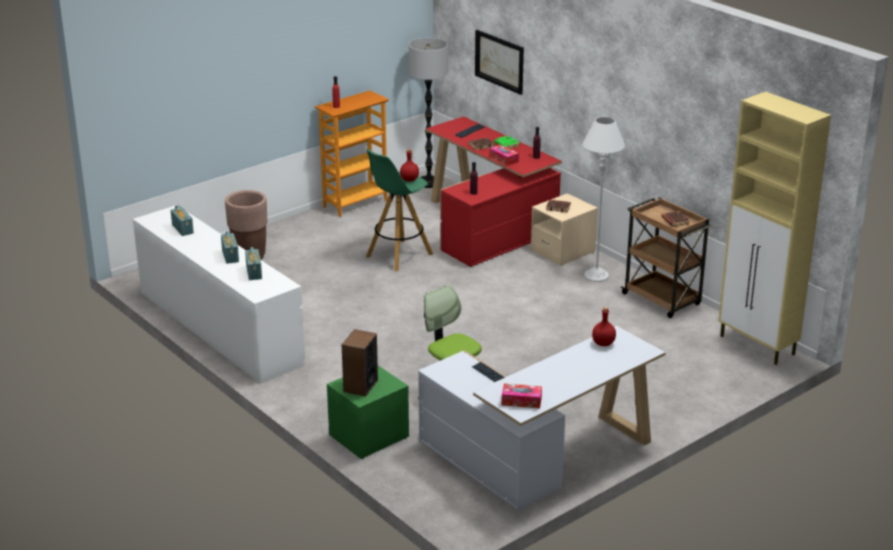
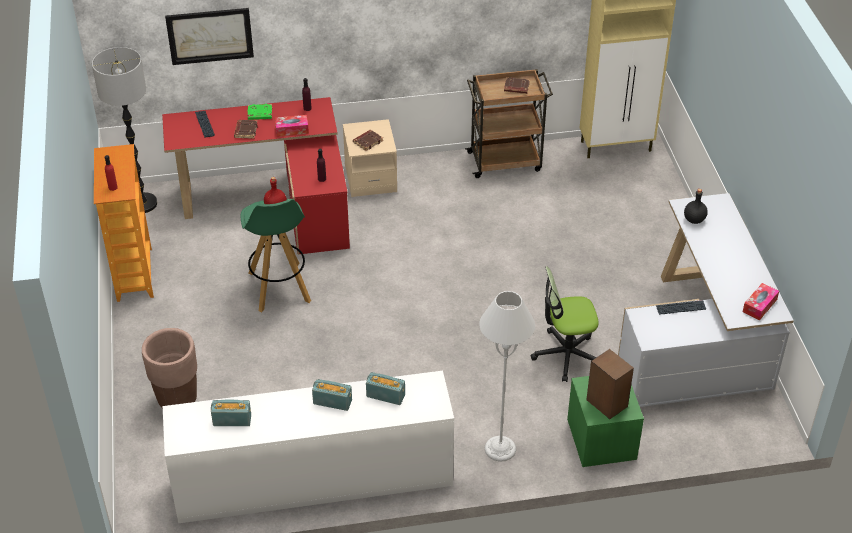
camera: 60 degrees left, 15 degrees up
grey floor lamp [583,117,625,282] -> grey floor lamp moved to [479,291,535,462]
red bottle [592,307,616,346] -> black bottle [684,189,708,224]

